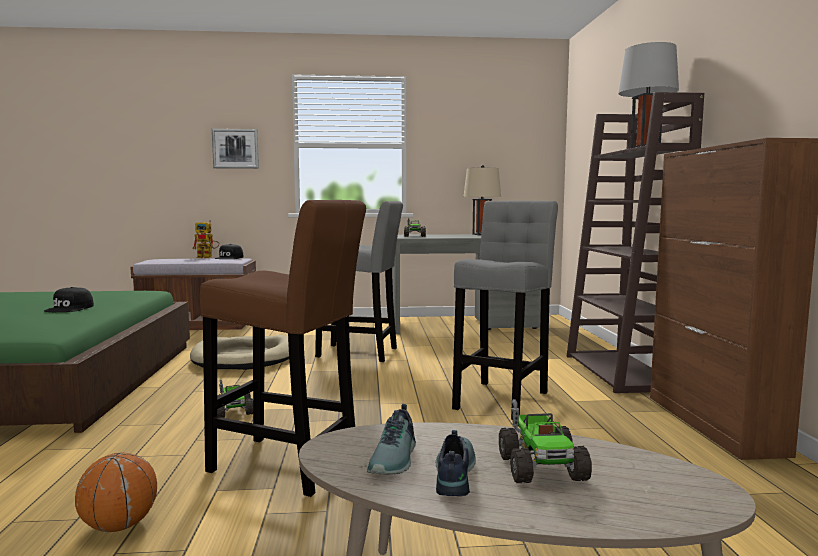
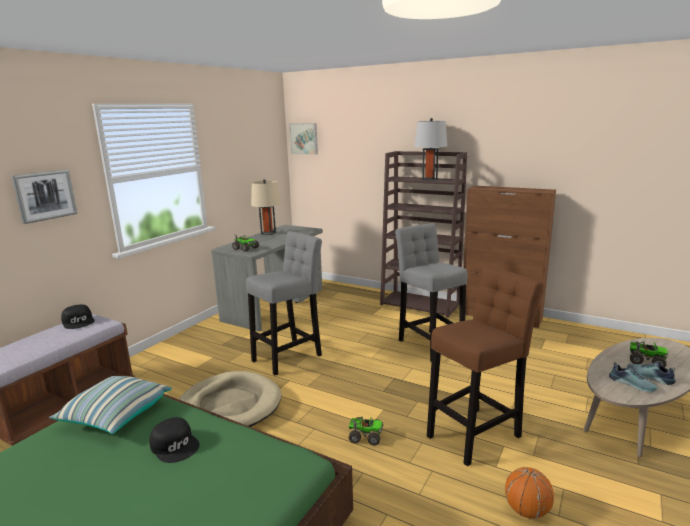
camera: 55 degrees left, 10 degrees up
toy robot [192,220,220,258] -> none
none -> pillow [49,376,172,434]
none -> picture [290,123,318,155]

